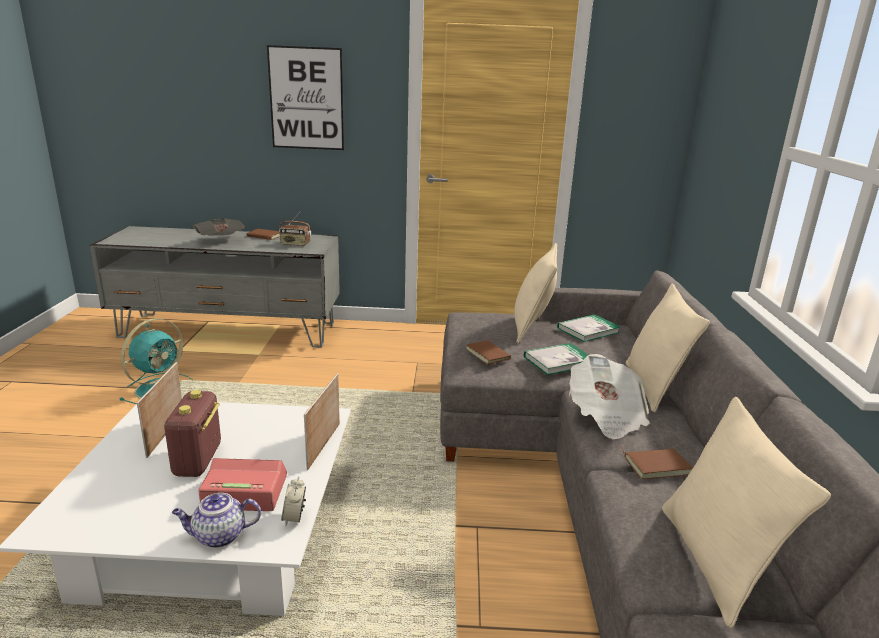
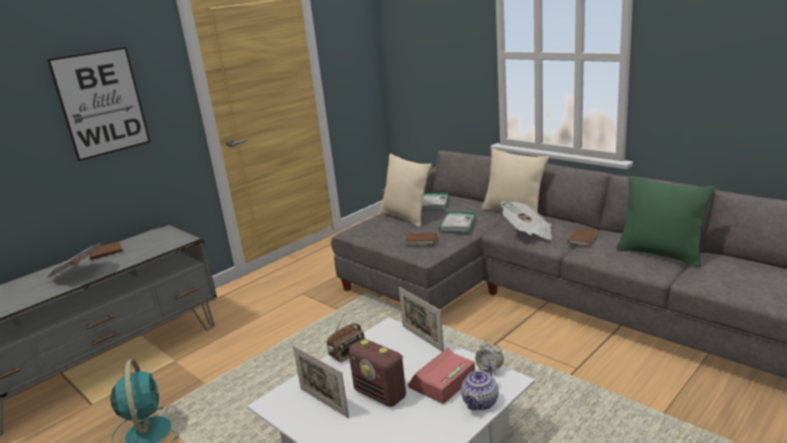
camera: 45 degrees left, 0 degrees up
radio [279,212,311,246] -> radio moved to [327,315,365,362]
beige pillow [662,397,831,628] -> green pillow [616,176,715,267]

